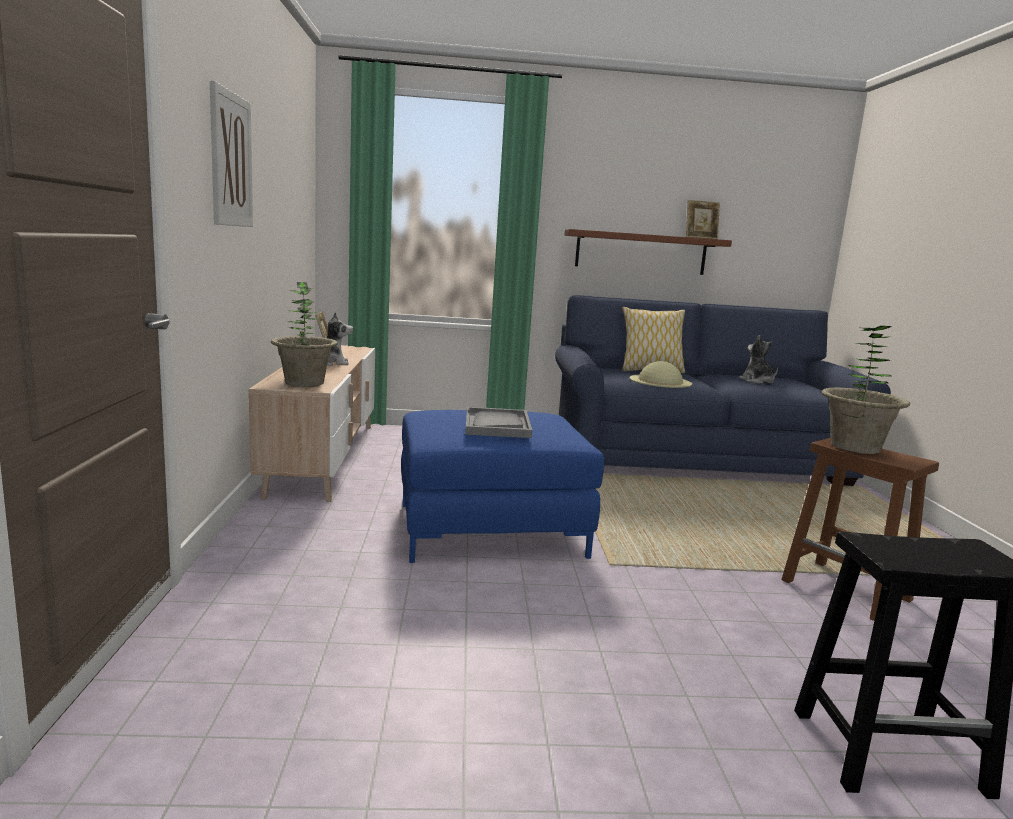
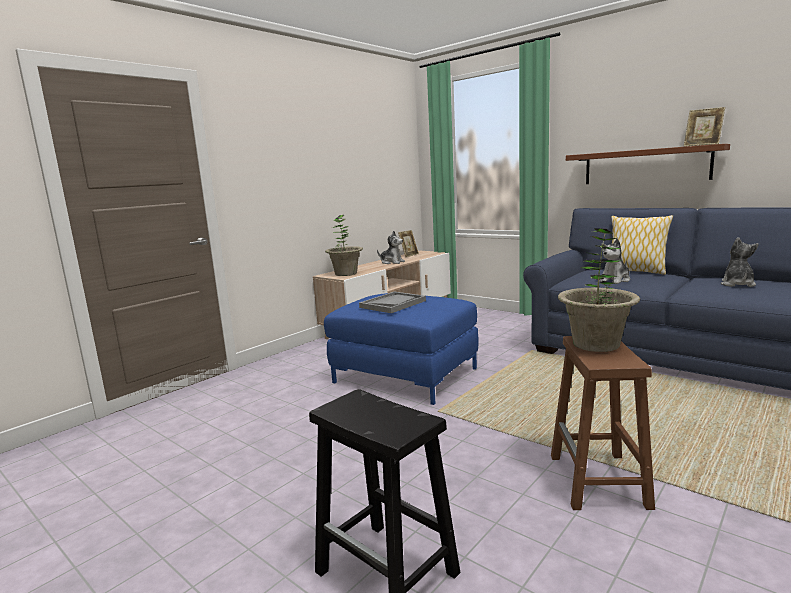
camera: 45 degrees right, 0 degrees up
picture [210,80,253,227] -> none
beige hat [630,361,692,388] -> plush toy [599,239,630,284]

